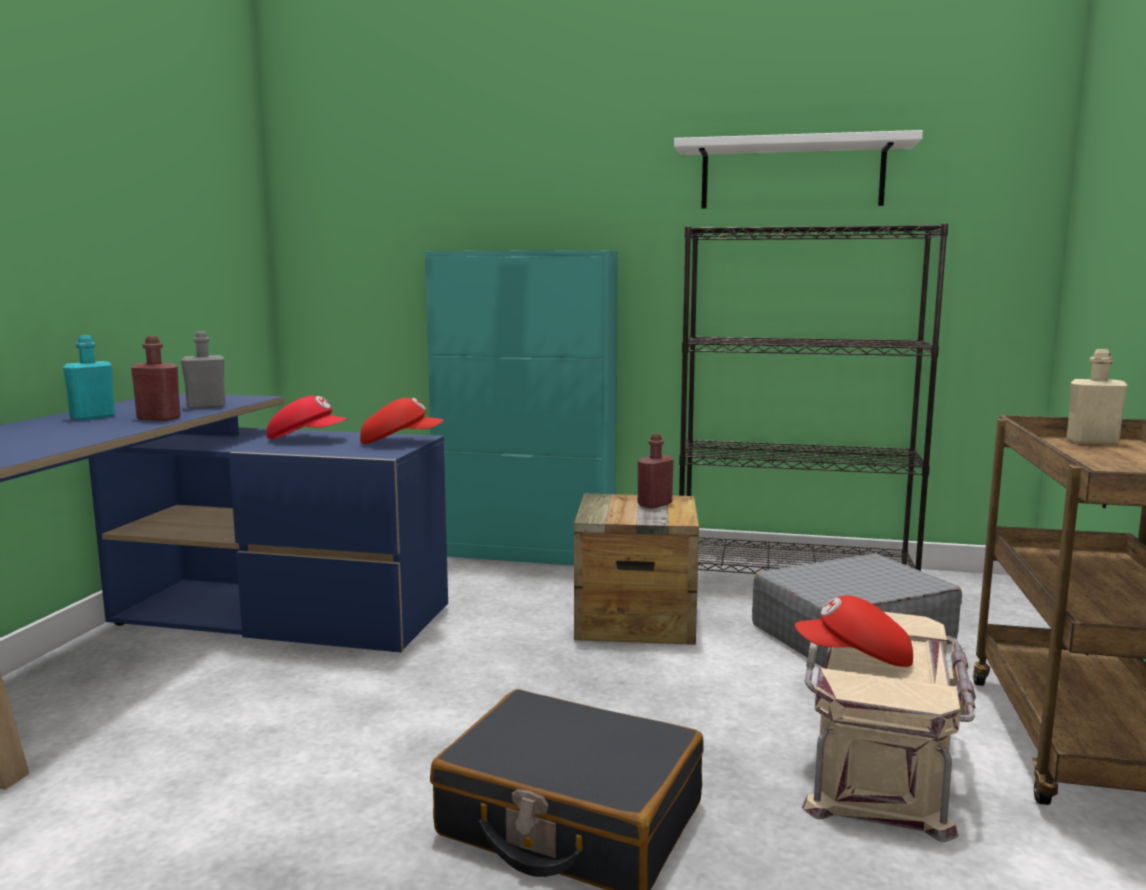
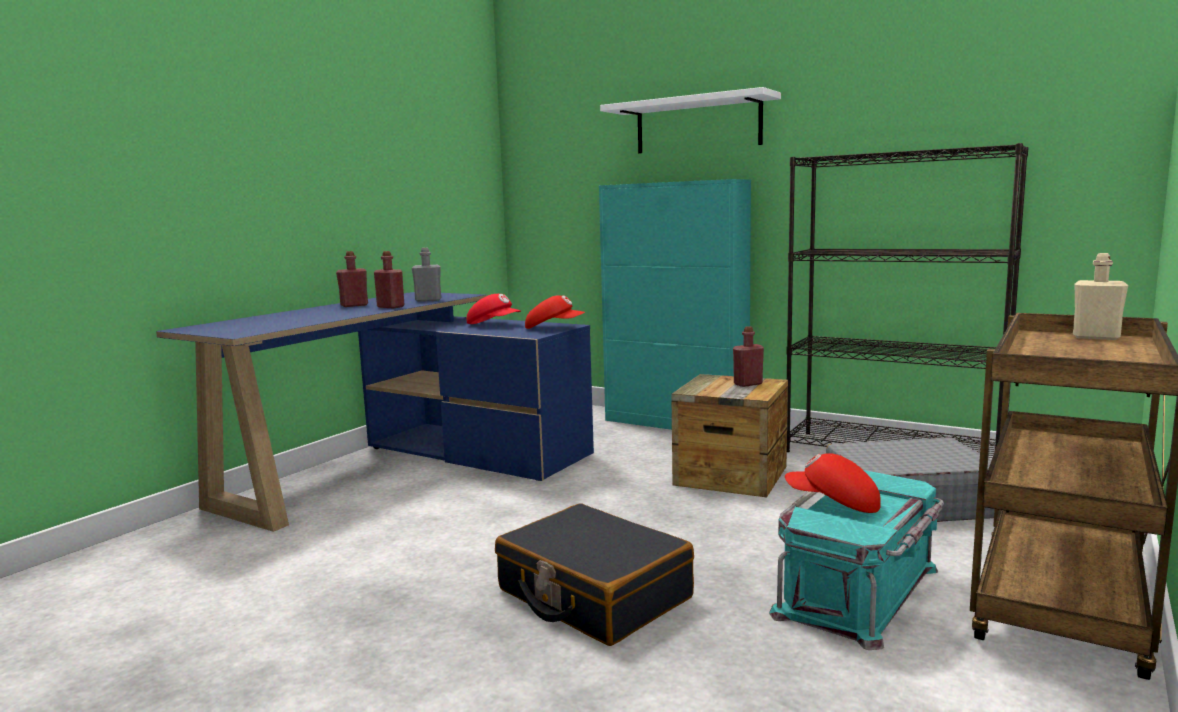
camera: 20 degrees right, 0 degrees up
turquoise bottle [63,335,115,420] -> red bottle [336,251,368,307]
white shelf [674,130,923,209] -> white shelf moved to [600,87,781,153]
beige storage box [802,612,976,842] -> turquoise storage box [769,470,944,650]

